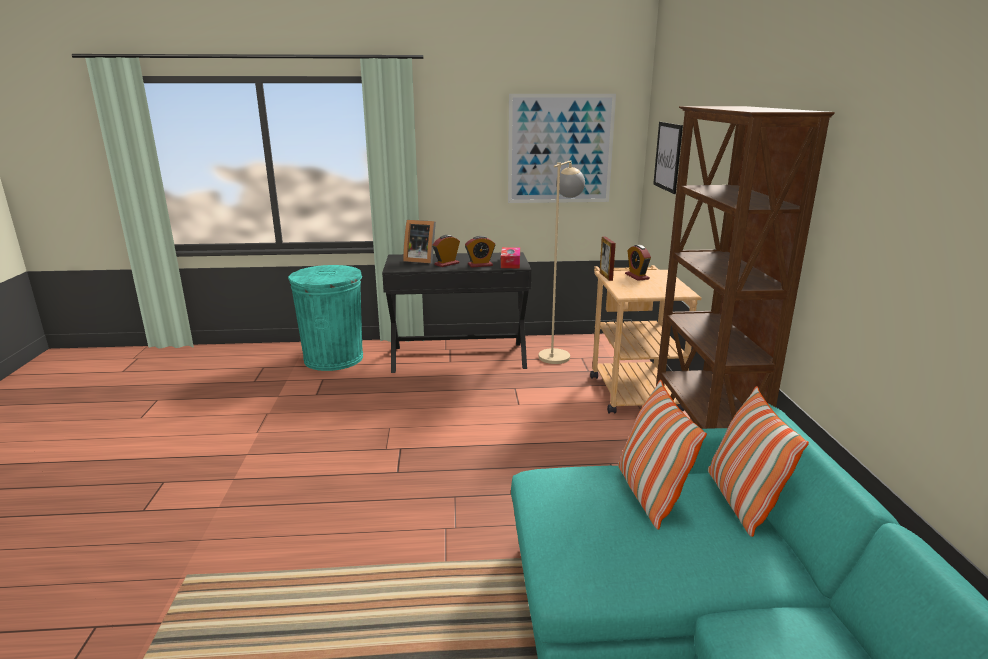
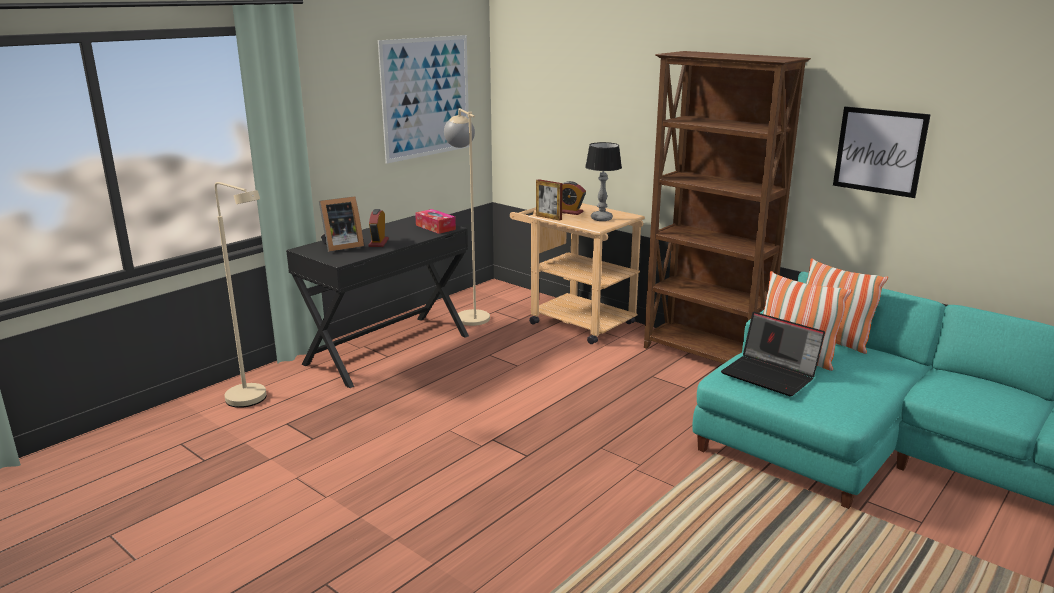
camera: 45 degrees left, 0 degrees up
turquoise trash can [288,265,363,371] -> beige floor lamp [215,182,267,408]
alarm clock [465,236,495,268] -> none
picture [653,122,683,194] -> picture moved to [833,106,931,198]
none -> table lamp [585,142,622,221]
none -> laptop [721,312,825,397]

